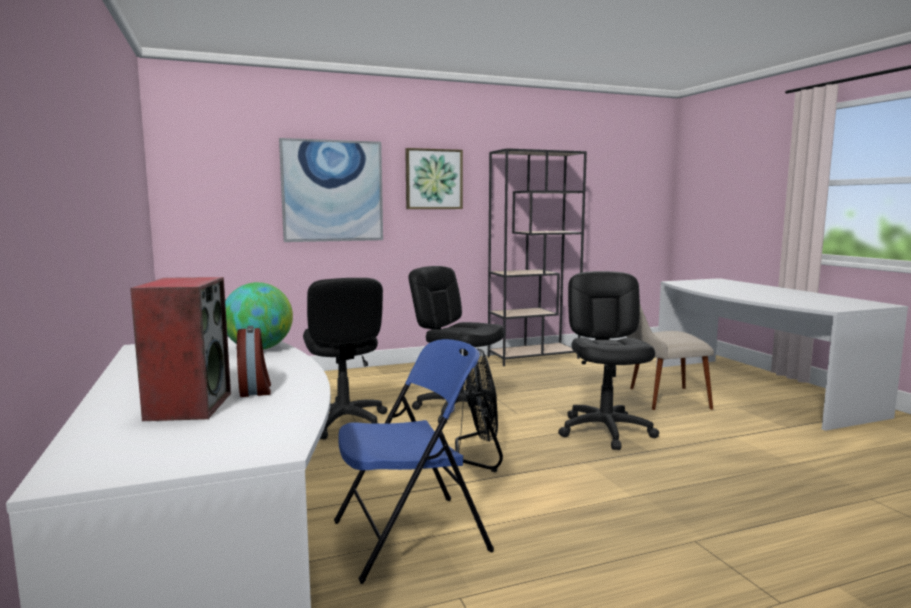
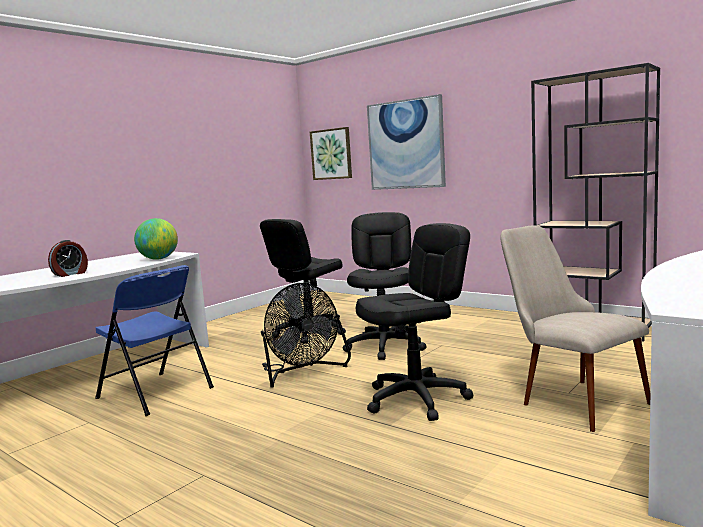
camera: 60 degrees right, 0 degrees up
speaker [130,277,231,421] -> none
picture [405,148,463,209] -> picture moved to [310,127,352,180]

